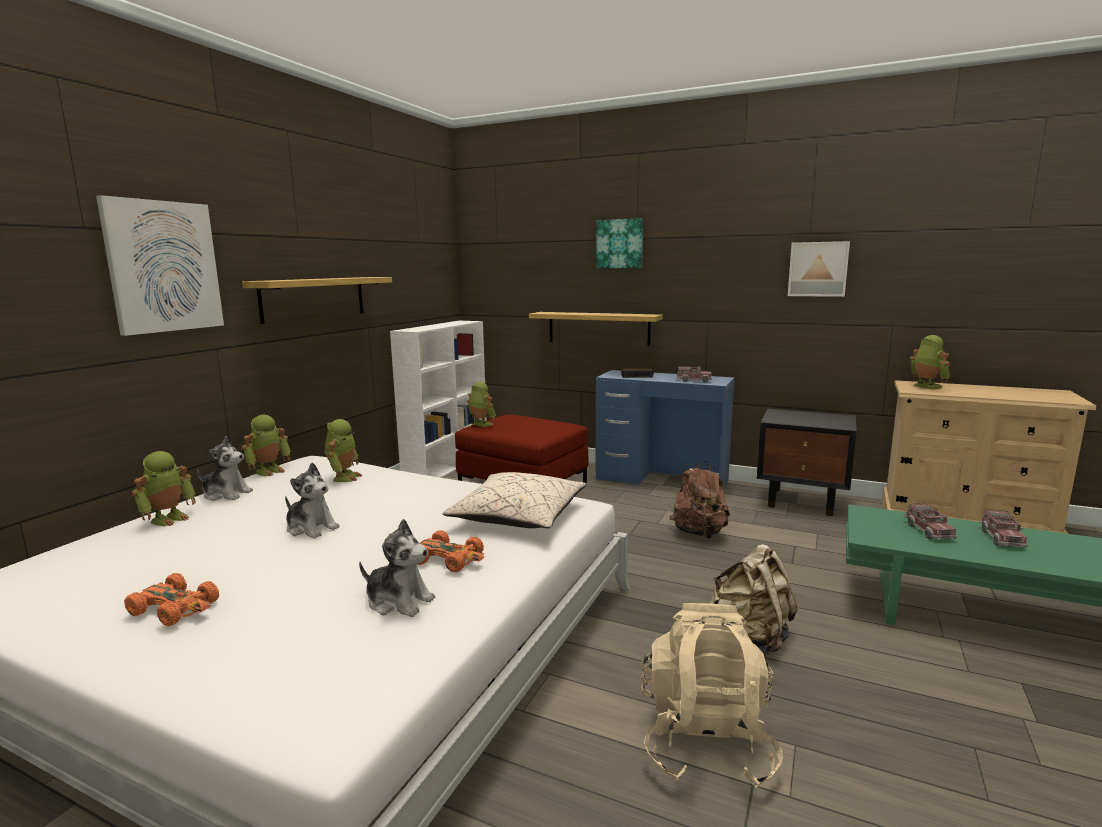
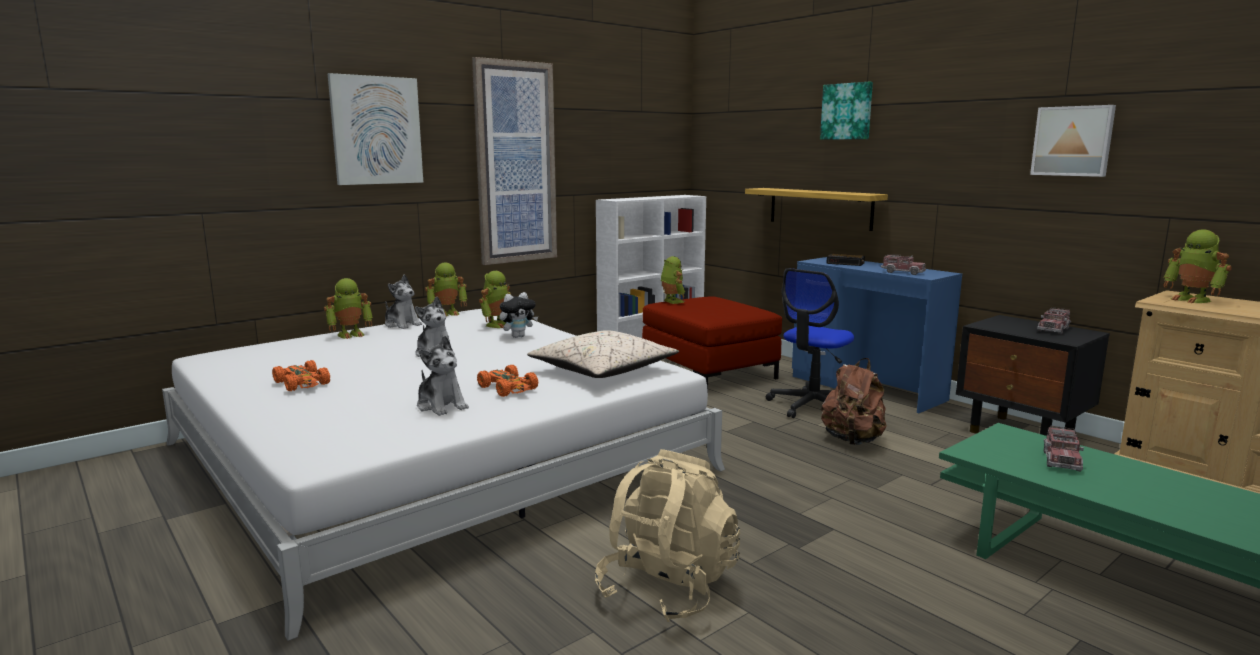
camera: 25 degrees right, 0 degrees up
shelf [242,277,392,324] -> picture [472,57,557,265]
beige backpack [710,544,797,654] -> none
toy robot [910,335,950,389] -> toy robot turned 150 degrees clockwise [1163,230,1232,303]
toy truck [980,509,1028,548] -> toy truck moved to [1037,307,1071,334]
none -> plush toy [499,292,538,338]
none -> office chair [766,268,854,418]

